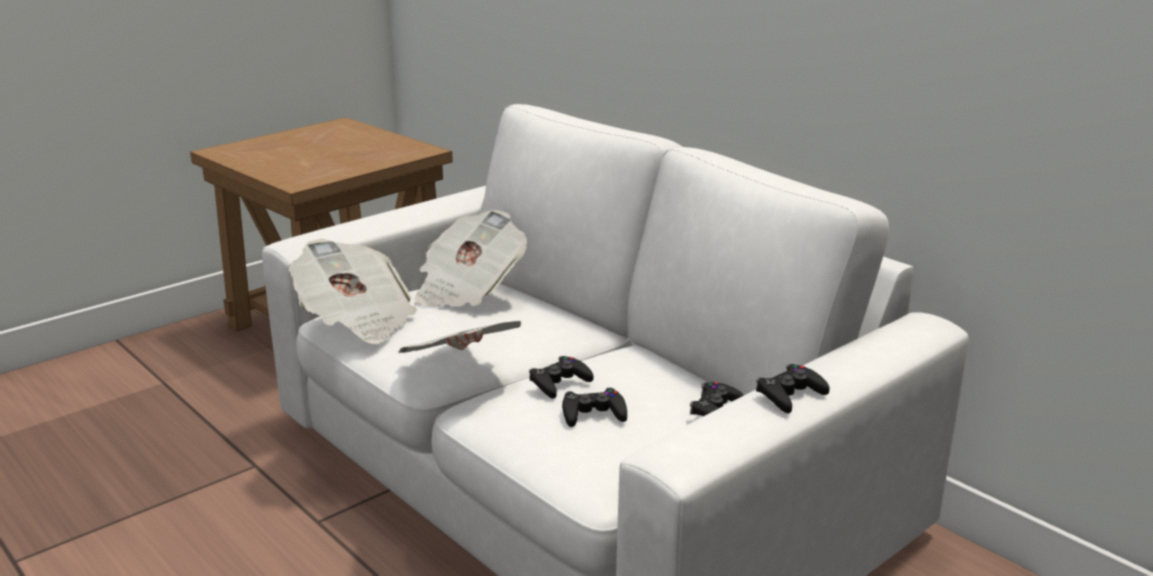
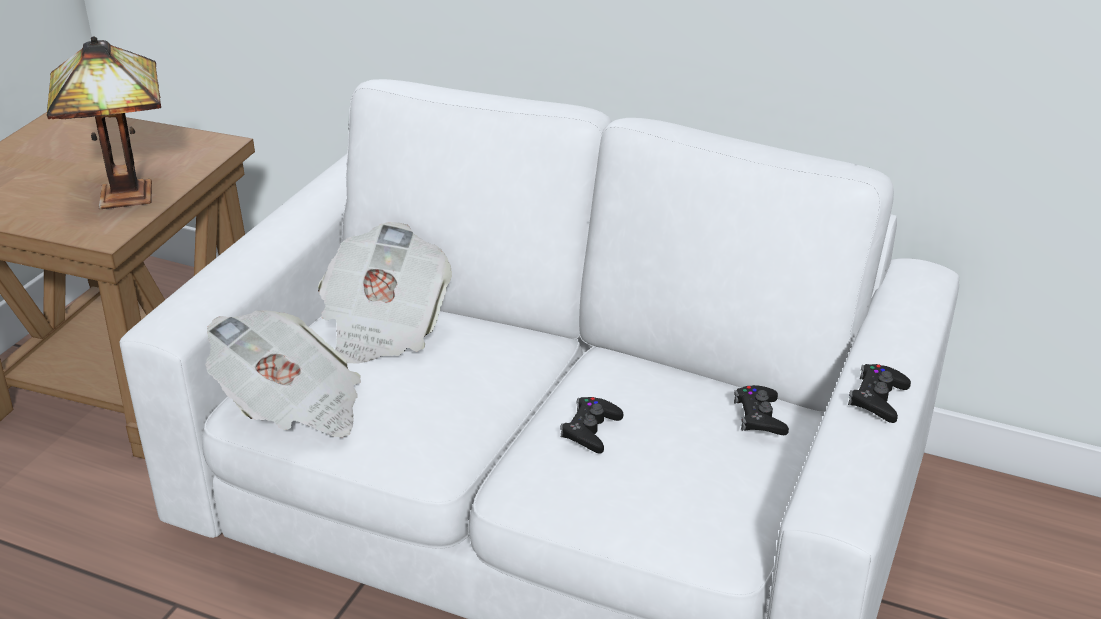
camera: 25 degrees left, 10 degrees up
newspaper [398,321,522,353] -> none
black game controller [562,388,627,427] -> none
none -> table lamp [47,37,161,209]

